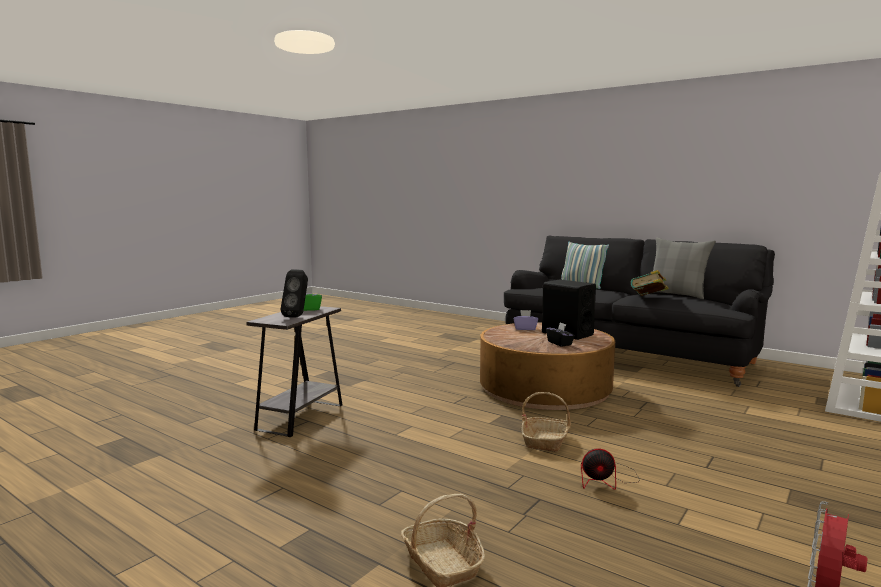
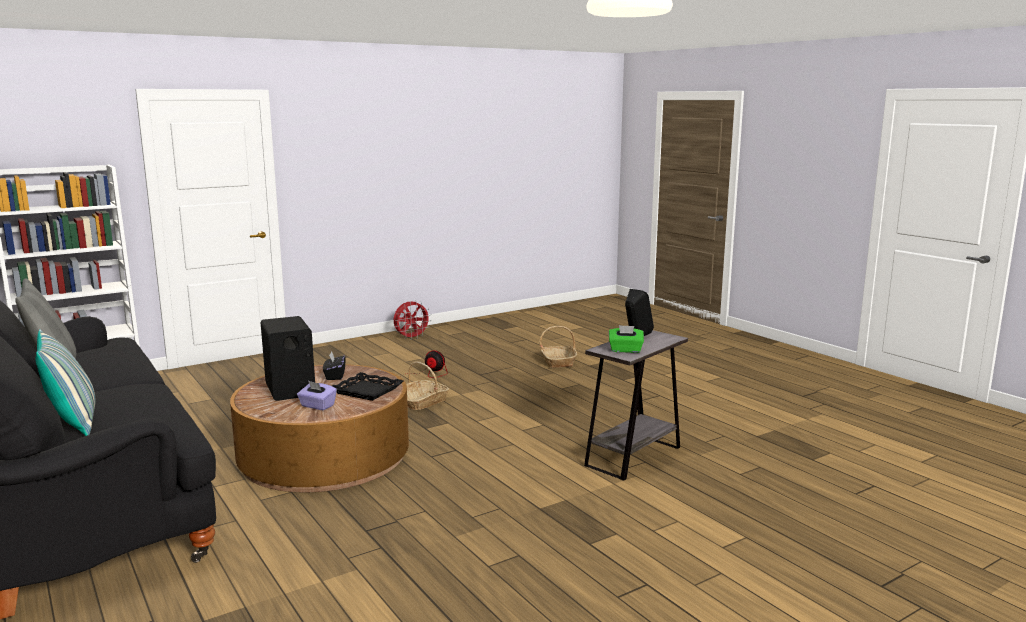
camera: 160 degrees left, 5 degrees up
book [631,270,669,296] -> none
none -> black tray [332,372,403,401]

